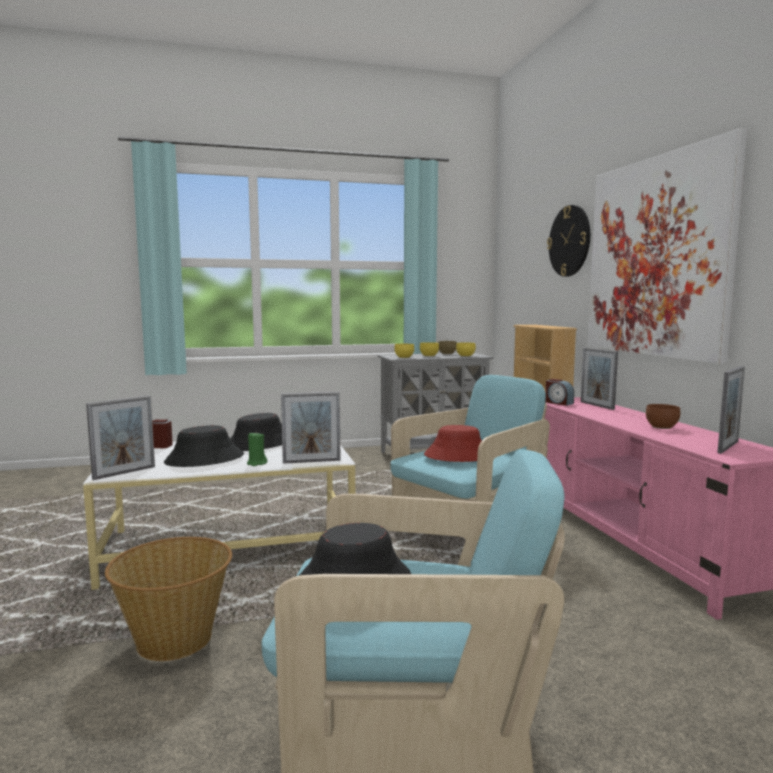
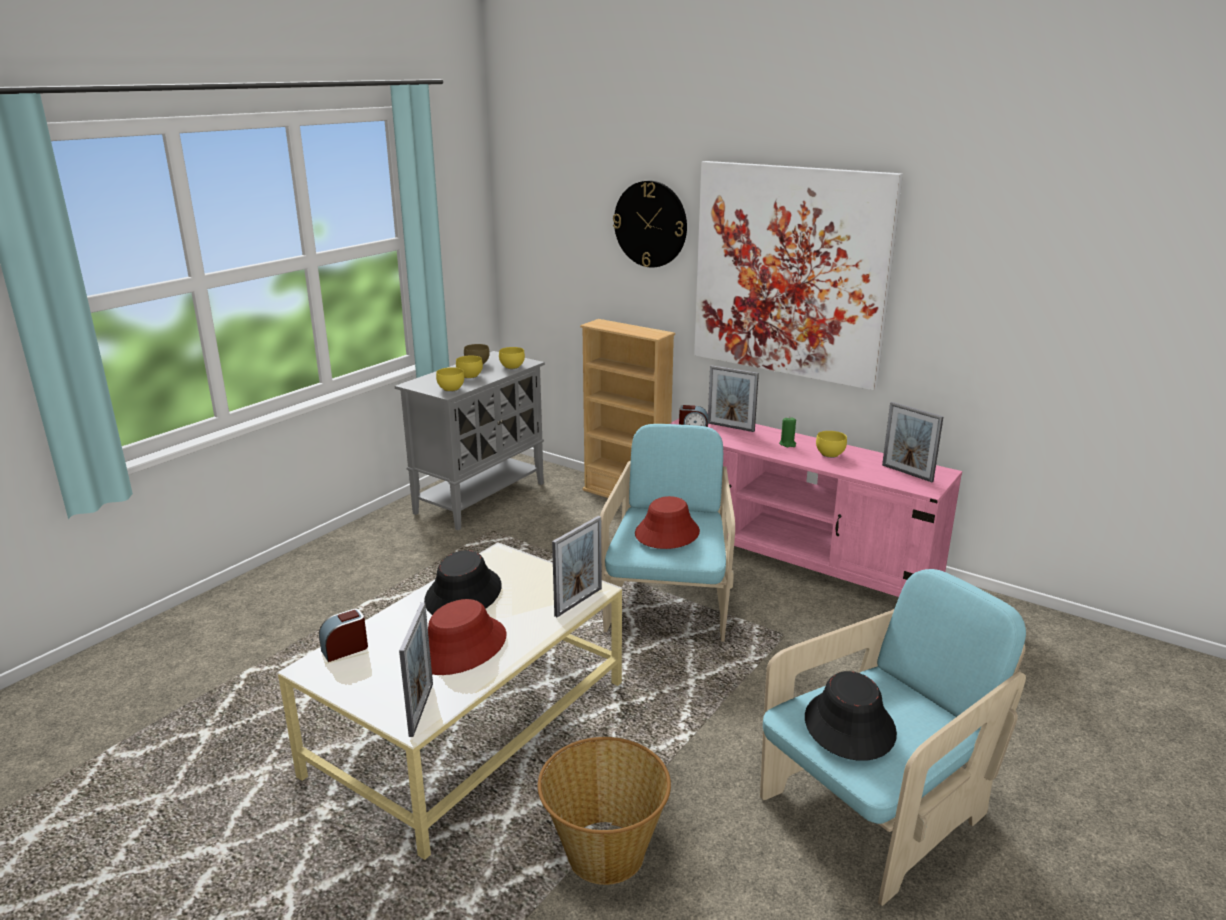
camera: 40 degrees left, 15 degrees up
black hat [164,425,244,467] -> red hat [428,599,507,675]
green candle [247,433,267,466] -> green candle moved to [779,418,796,447]
brown bowl [646,404,680,429] -> yellow bowl [816,431,847,458]
picture frame [717,366,745,454] -> picture frame turned 135 degrees clockwise [882,402,943,482]

